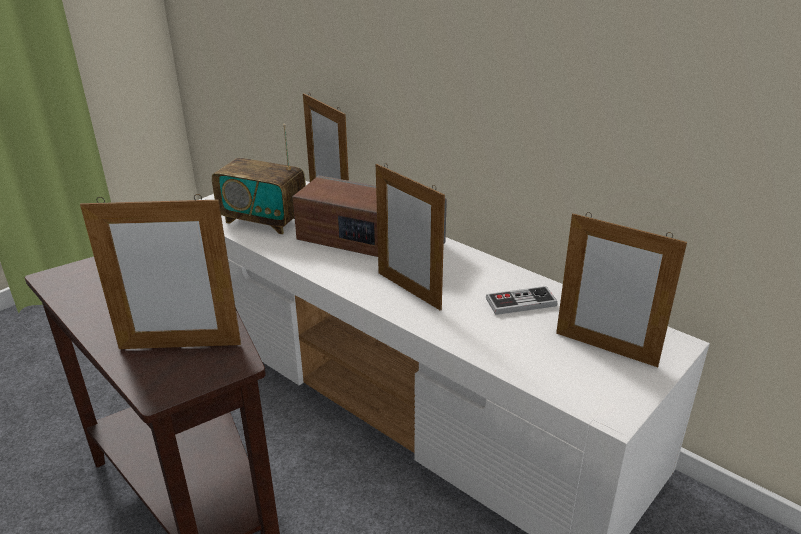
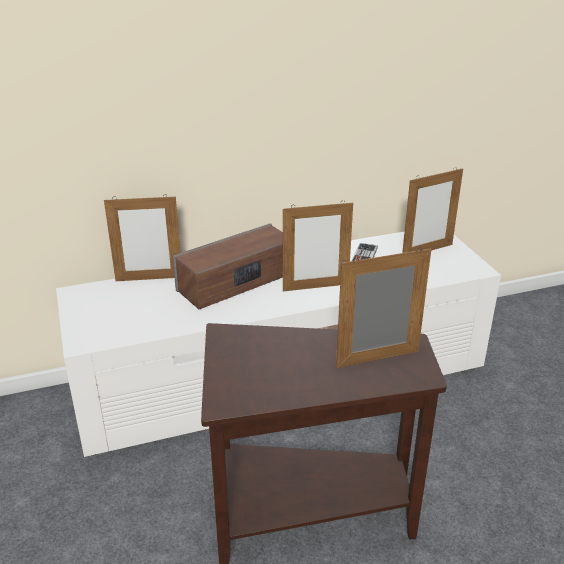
camera: 60 degrees left, 0 degrees up
picture frame [80,194,241,349] -> picture frame turned 135 degrees counterclockwise [336,247,431,368]
radio [212,124,306,234] -> none

